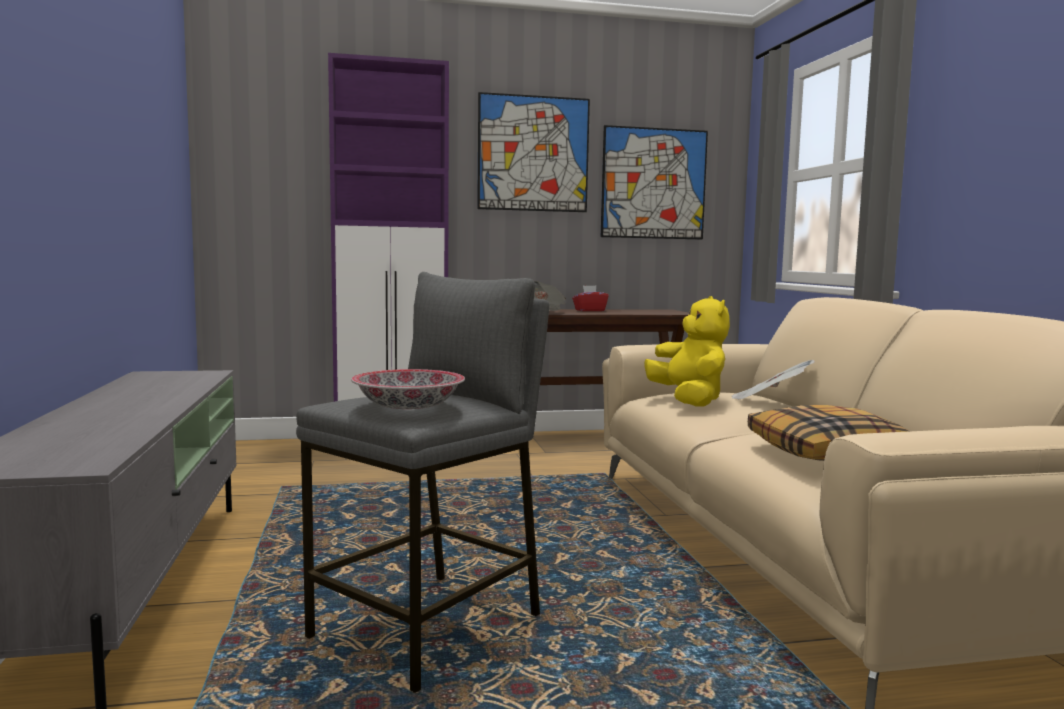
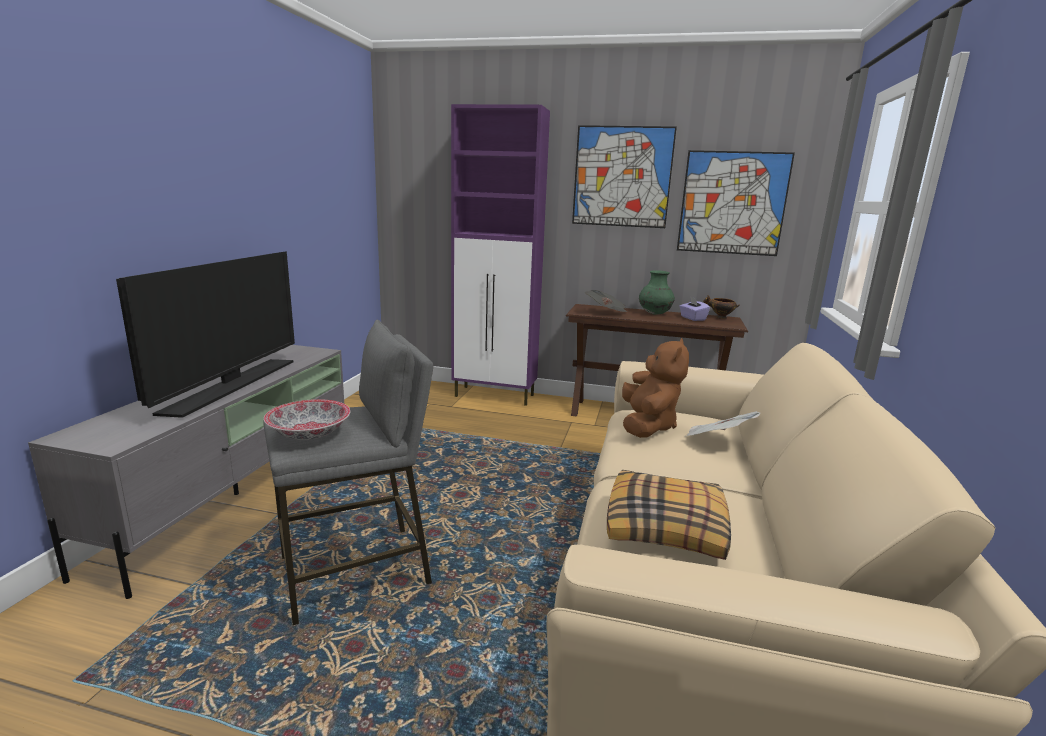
camera: 25 degrees right, 10 degrees up
red tissue box [572,286,609,311] -> green vase [639,270,675,315]
yellow plush toy [644,296,730,407] -> brown plush toy [622,338,689,438]
none -> television [116,251,295,418]
none -> purple tissue box [679,297,710,321]
none -> bowl [703,295,740,319]

